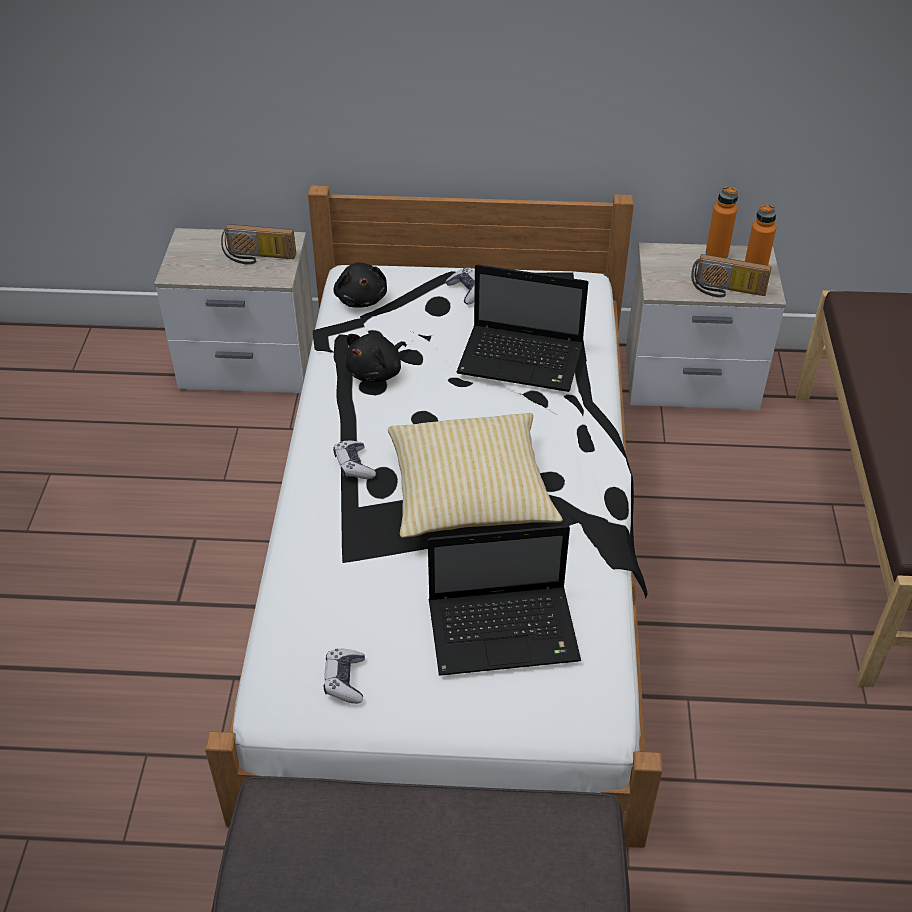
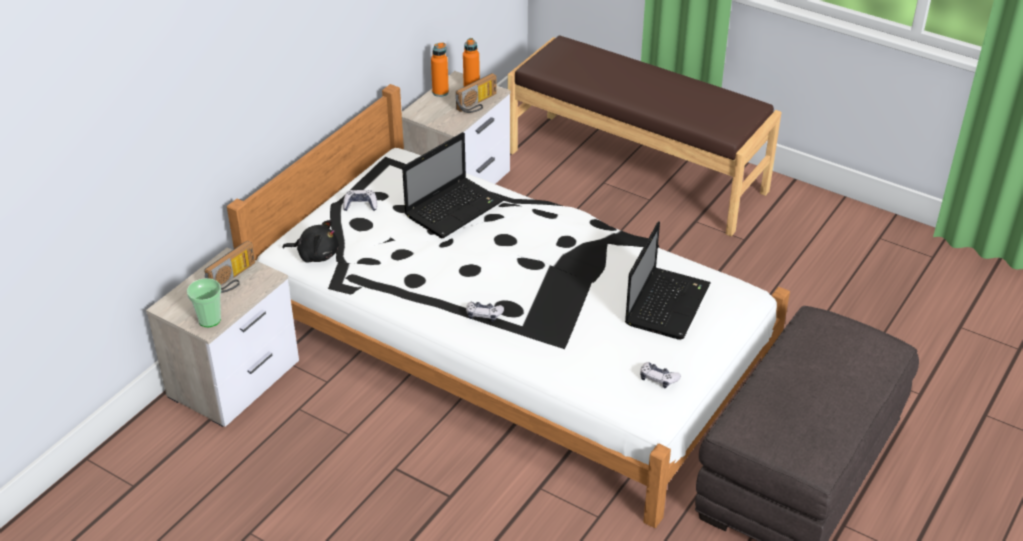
camera: 60 degrees left, 5 degrees down
black plush toy [345,334,407,382] -> none
pillow [388,413,563,538] -> none
none -> cup [187,278,221,327]

